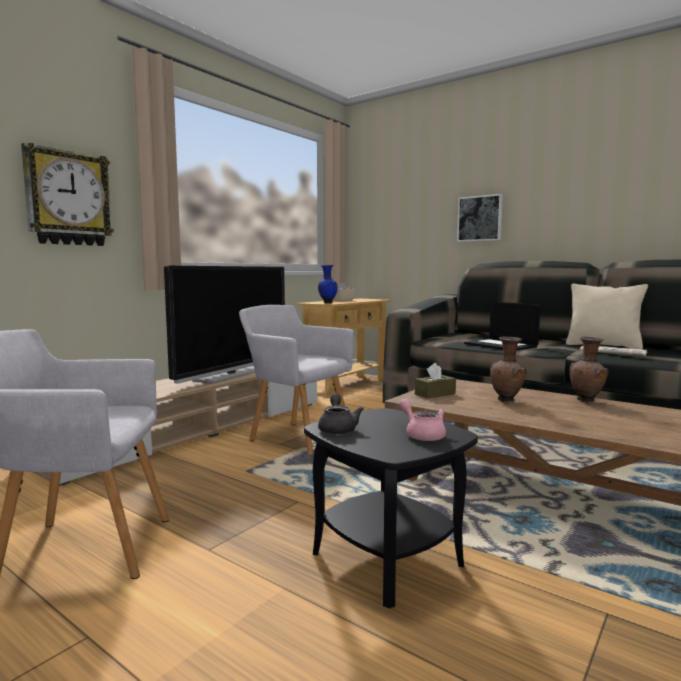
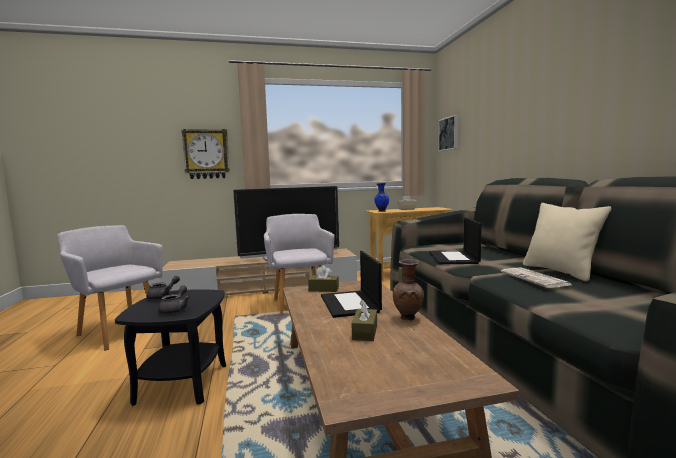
camera: 40 degrees right, 0 degrees up
pink teapot [399,399,446,441] -> grey teapot [158,286,190,314]
picture [457,194,503,242] -> picture moved to [438,115,459,151]
brown vase [490,336,527,402] -> laptop [321,251,382,318]
none -> brown tissue box [352,300,377,341]

